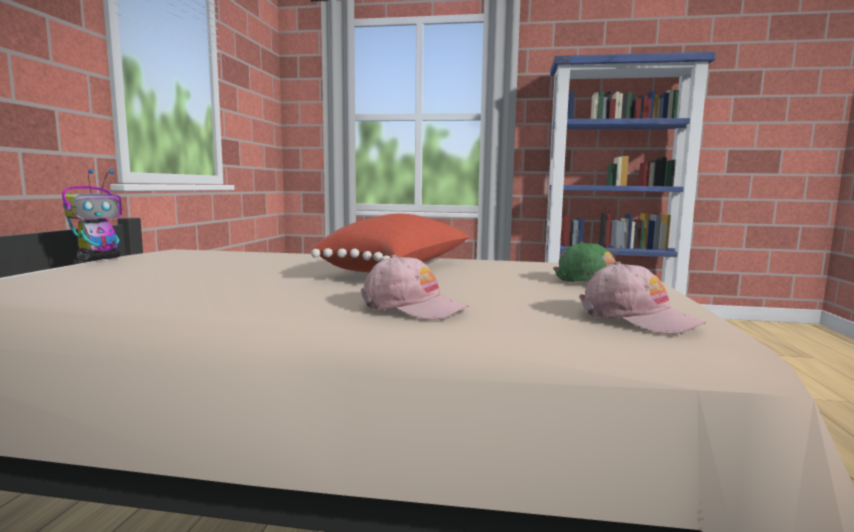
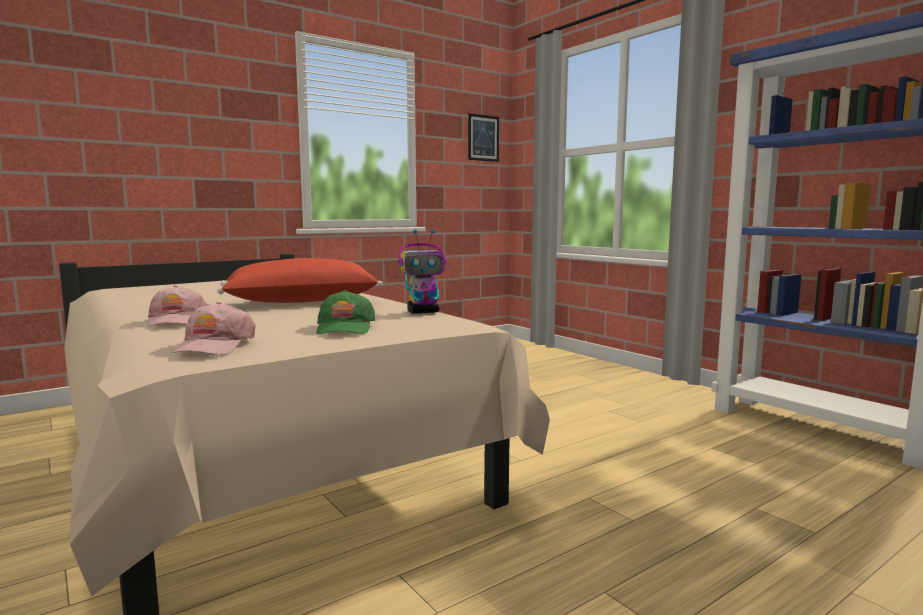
camera: 45 degrees right, 0 degrees up
toy robot [62,169,122,261] -> toy robot moved to [398,229,446,314]
none -> picture [468,113,499,162]

